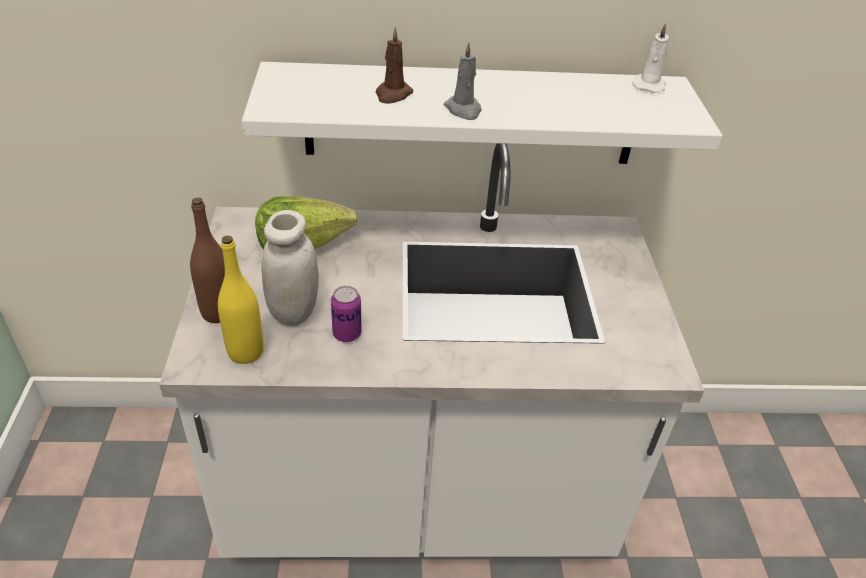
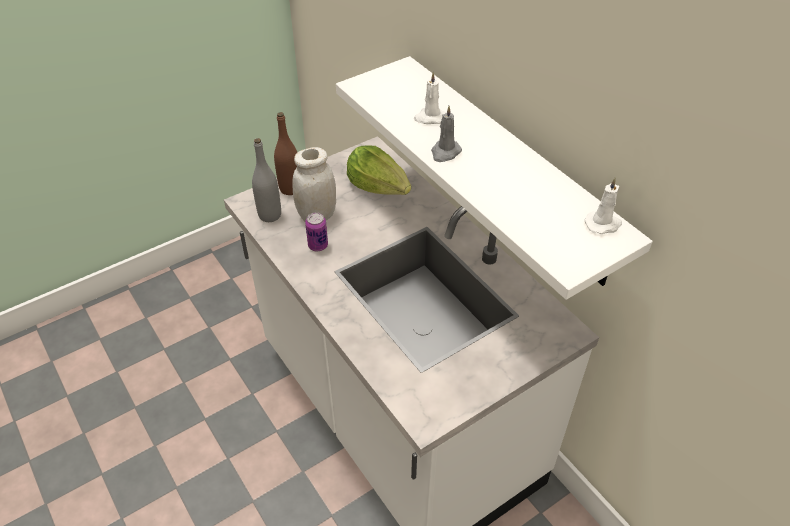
camera: 60 degrees right, 5 degrees up
yellow bottle [218,235,264,364] -> grey bottle [252,138,281,222]
brown candle [376,27,413,104] -> white candle [414,72,446,124]

